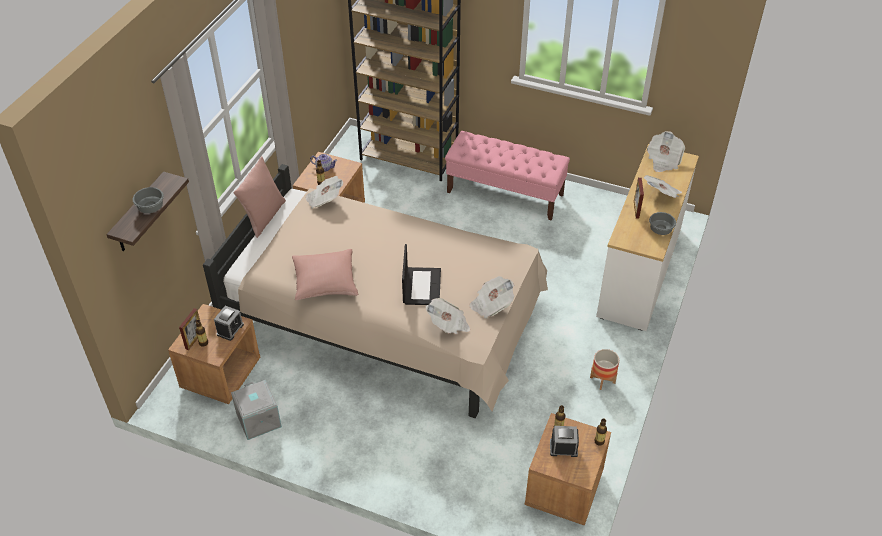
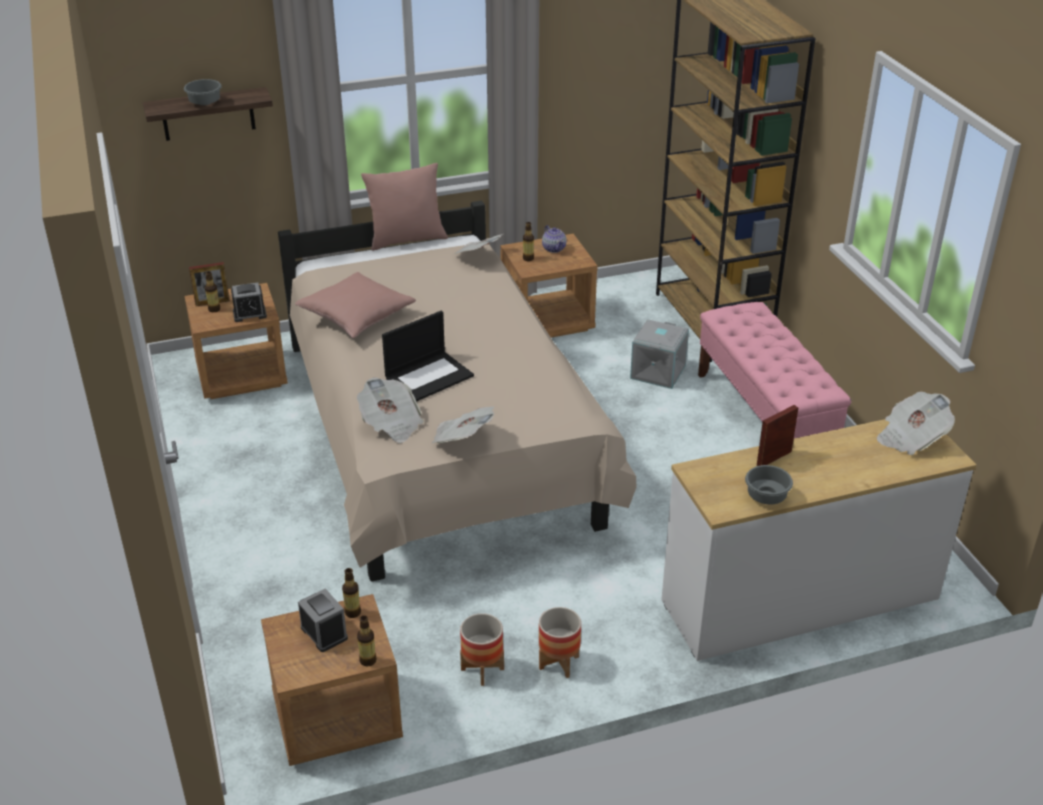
camera: 50 degrees right, 10 degrees down
grey storage box [231,380,282,440] -> grey storage box moved to [630,320,689,389]
newspaper [644,175,682,198] -> none
none -> planter [460,613,504,686]

